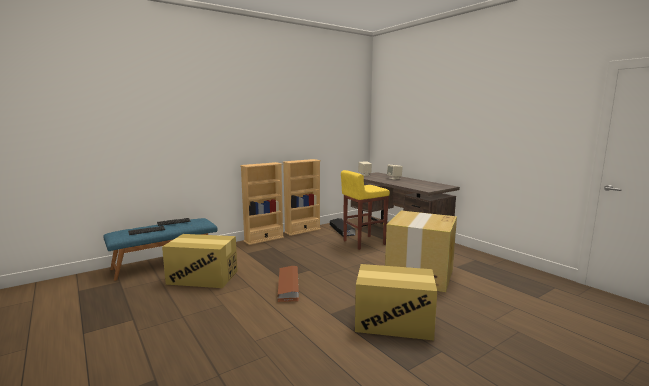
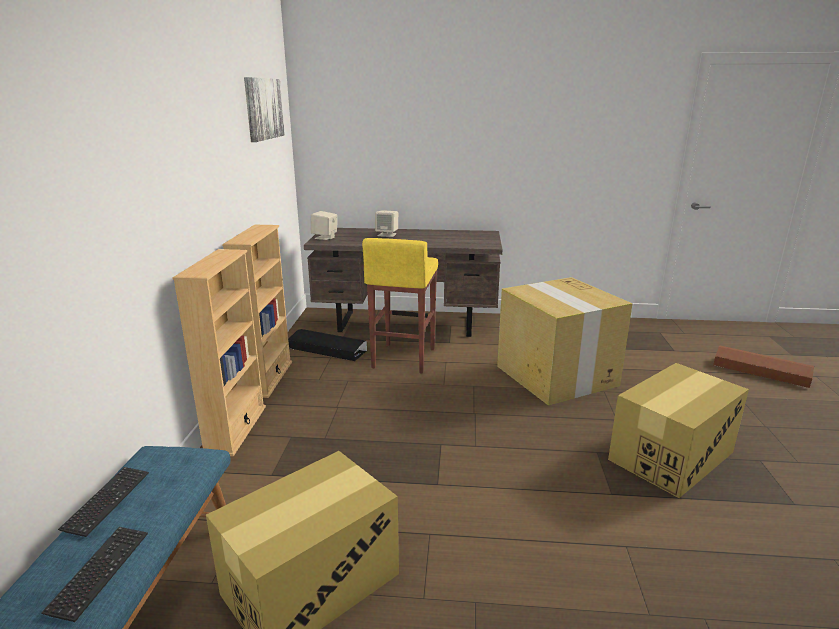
camera: 50 degrees left, 10 degrees up
brown storage box [278,266,299,302] -> brown storage box moved to [713,346,814,388]
none -> picture [244,77,285,142]

